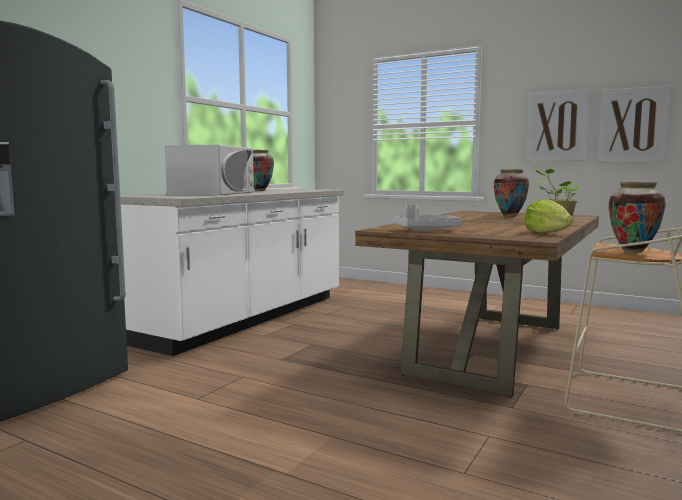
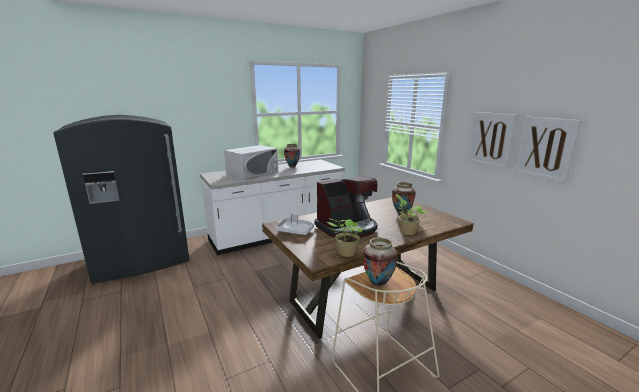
camera: 30 degrees right, 10 degrees up
lettuce [524,199,573,234] -> potted plant [327,218,364,257]
none -> coffee machine [314,176,377,238]

